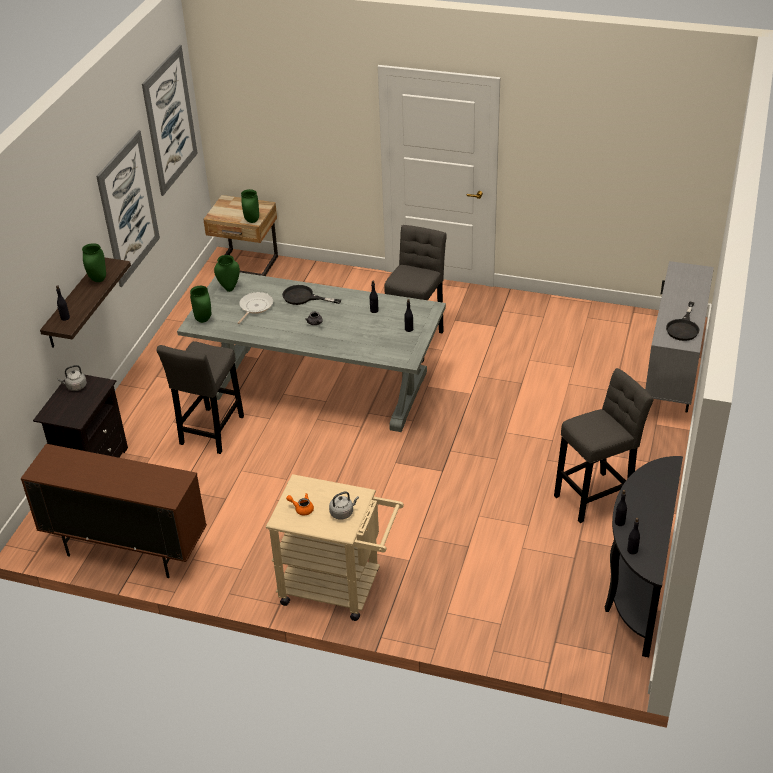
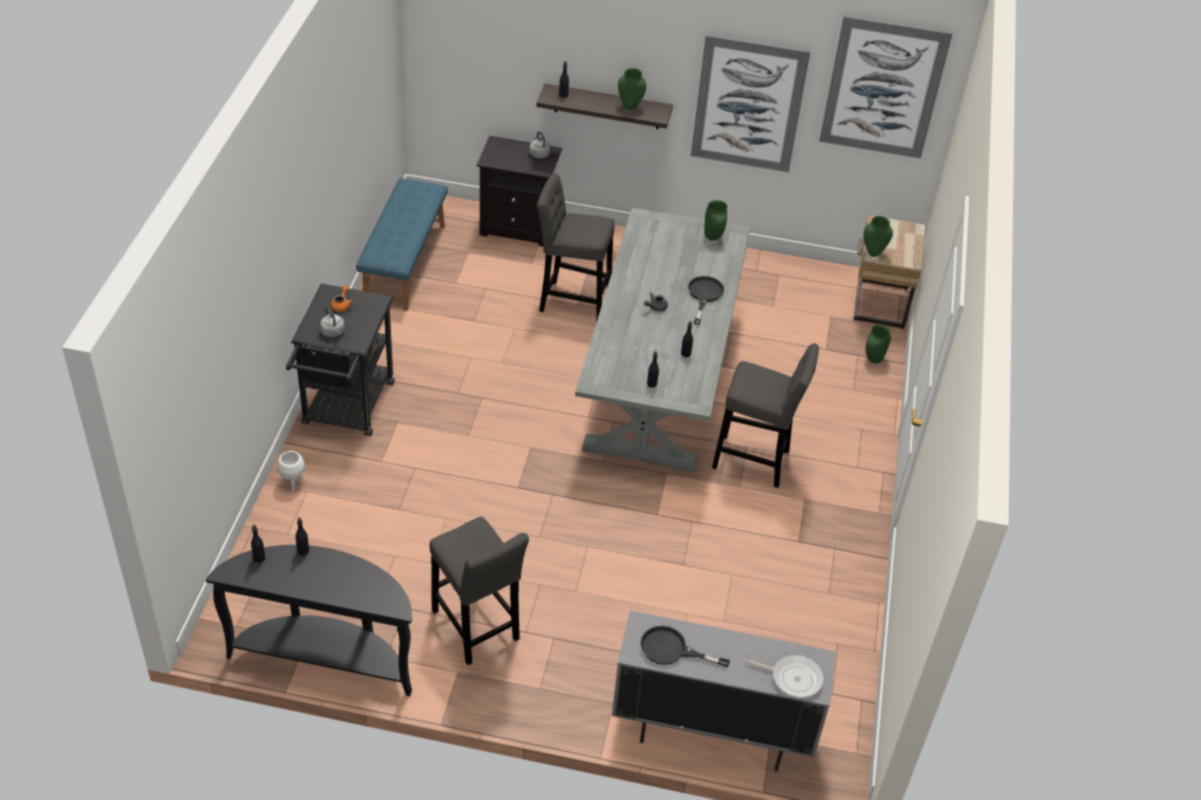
camera: 80 degrees right, 5 degrees up
brown cabinet [21,444,207,578] -> blue bench [356,178,448,311]
green vase [190,286,211,323] -> green vase moved to [866,325,891,364]
frying pan [238,292,273,324] -> frying pan moved to [746,655,824,698]
beige cart [266,474,404,621] -> black cart [286,284,395,436]
none -> white planter [277,451,305,491]

